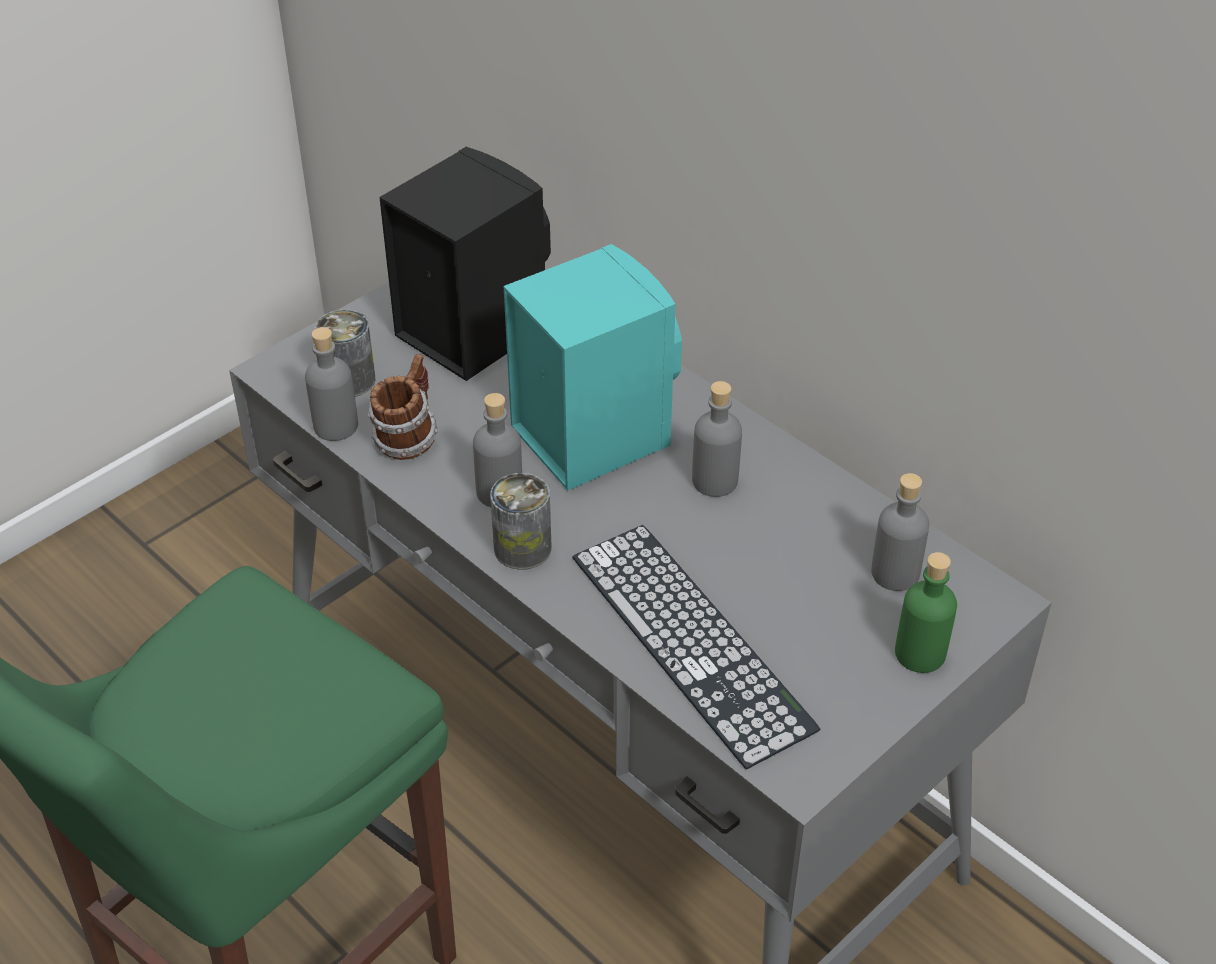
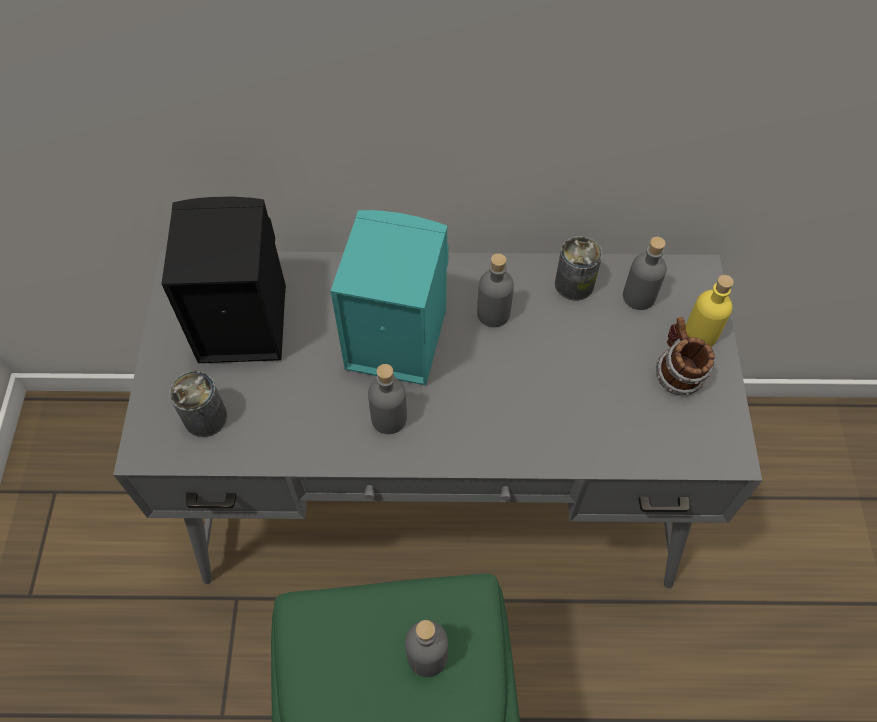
camera: 45 degrees left, 15 degrees up
grey bottle [305,327,358,441] -> grey bottle moved to [405,620,448,677]
mug [368,354,438,460] -> mug moved to [656,317,715,396]
can [490,473,552,570] -> can moved to [555,236,602,301]
keyboard [572,525,820,769] -> none
green bottle [895,552,957,673] -> yellow bottle [686,275,734,346]

